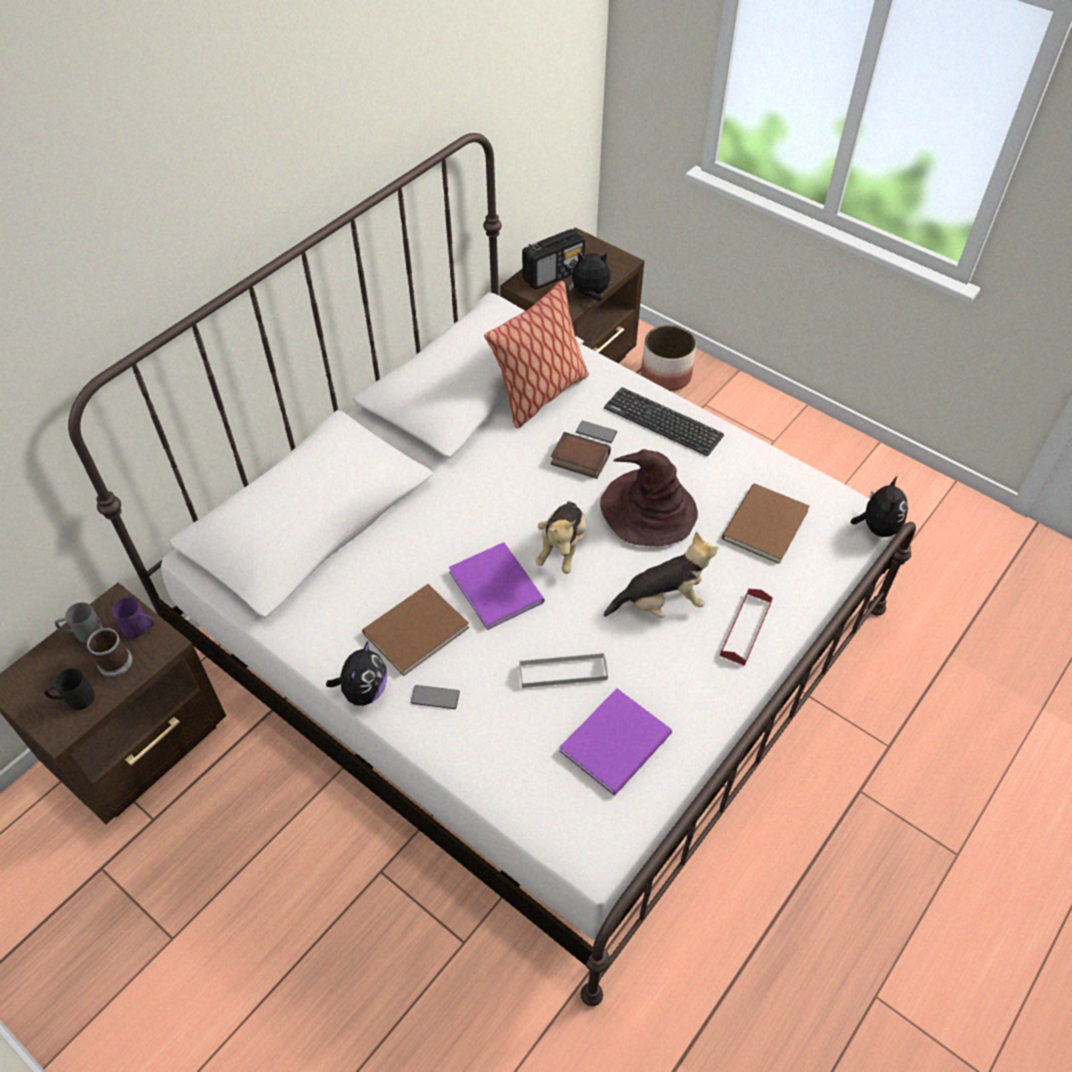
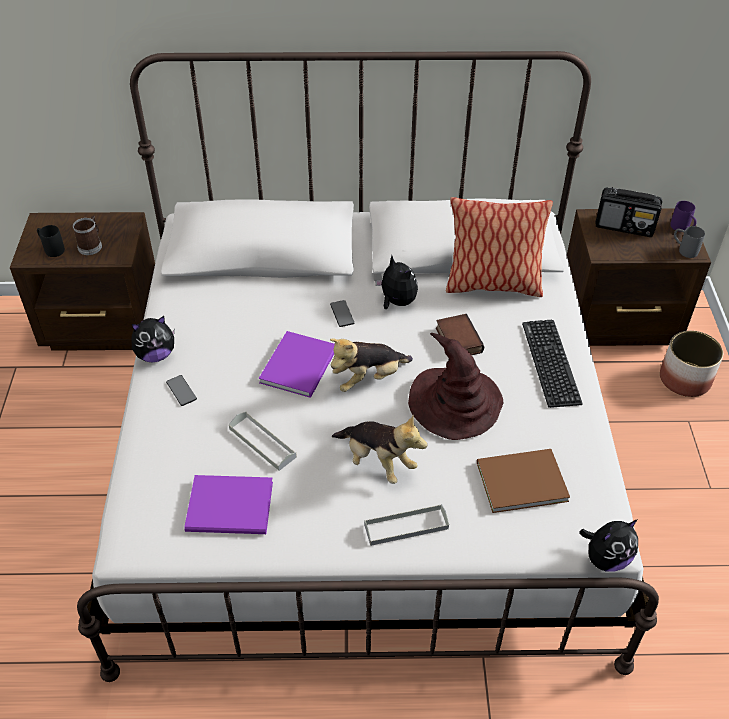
camera: 50 degrees right, 5 degrees down
grey mug [55,602,103,643] -> grey mug moved to [674,226,705,258]
purple mug [112,597,154,638] -> purple mug moved to [670,201,697,232]
brown book [362,584,469,676] -> none
plush toy [569,252,611,301] -> plush toy moved to [375,255,418,309]
phone [576,420,617,443] -> phone moved to [330,300,354,327]
red tray [720,589,773,666] -> grey tray [364,504,449,546]

